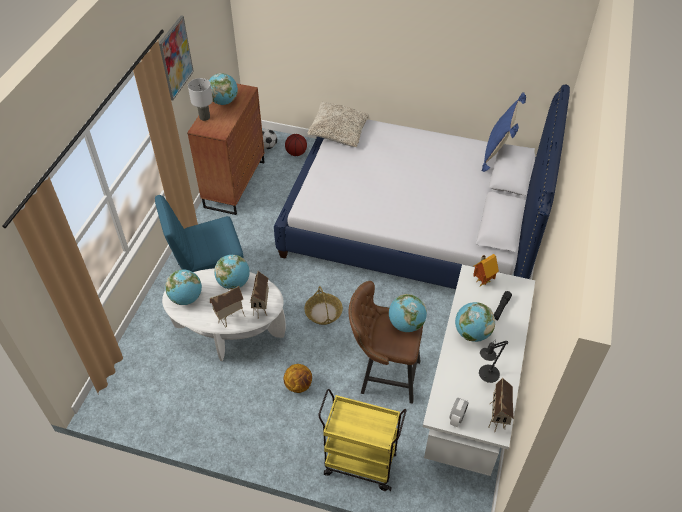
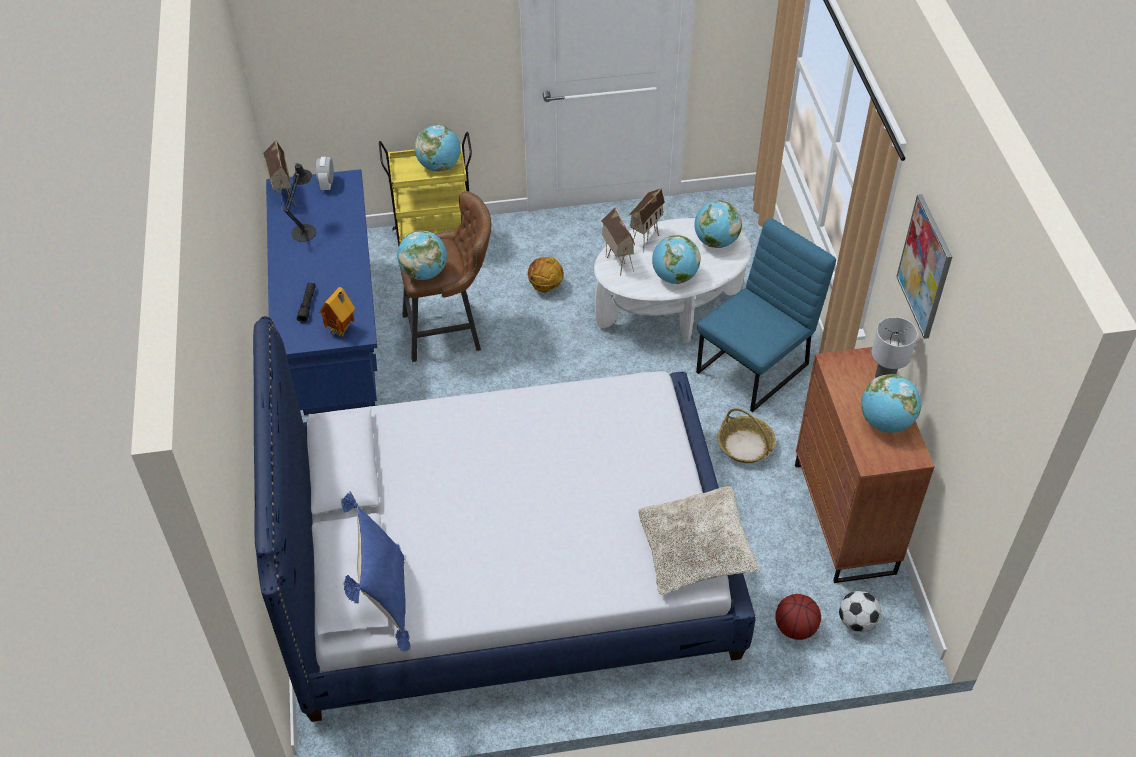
camera: 155 degrees right, 0 degrees up
basket [304,286,343,325] -> basket moved to [718,408,776,463]
white desk [423,265,535,476] -> blue desk [266,169,377,415]
globe [455,302,495,342] -> globe moved to [415,125,461,172]

